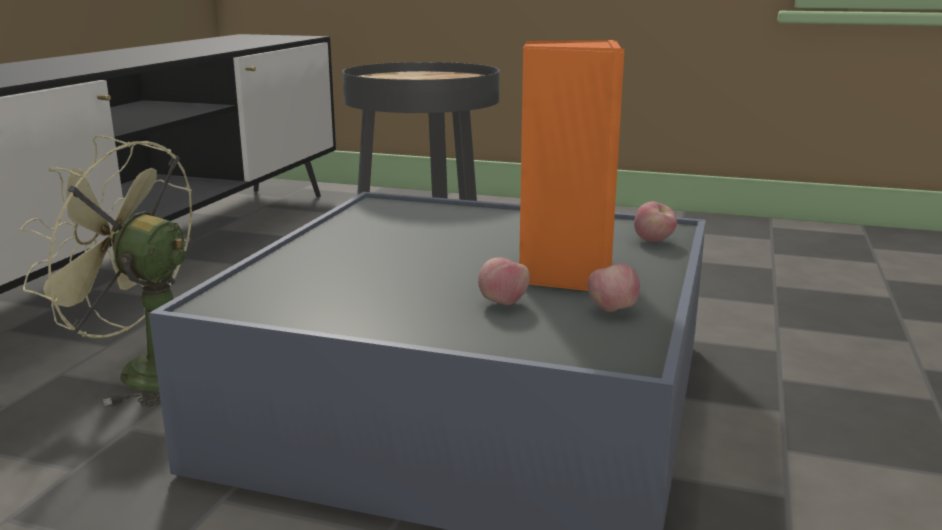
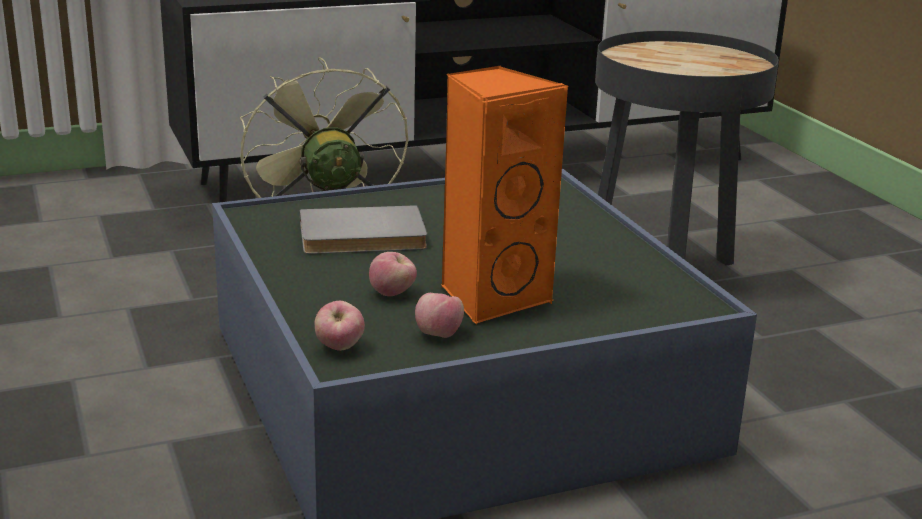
camera: 50 degrees right, 5 degrees up
apple [634,202,677,242] -> apple moved to [315,301,365,351]
none -> grey book [300,205,427,254]

